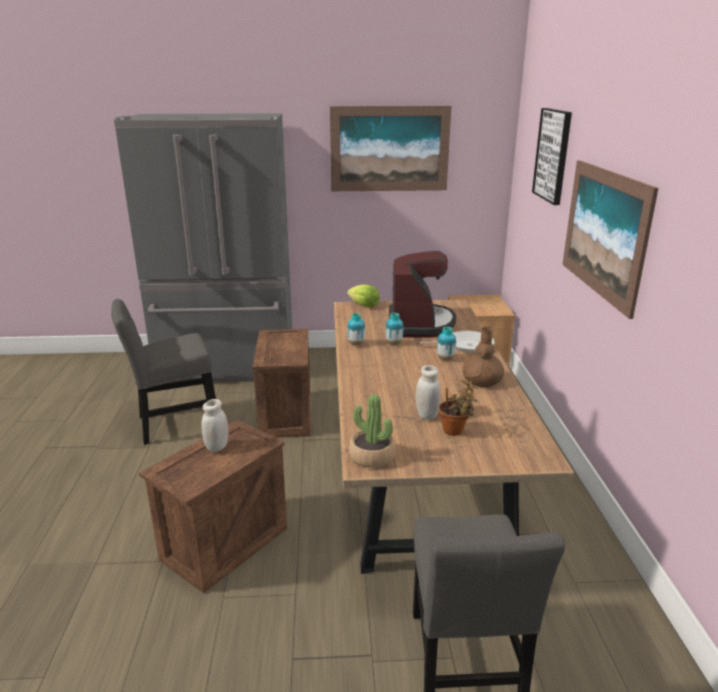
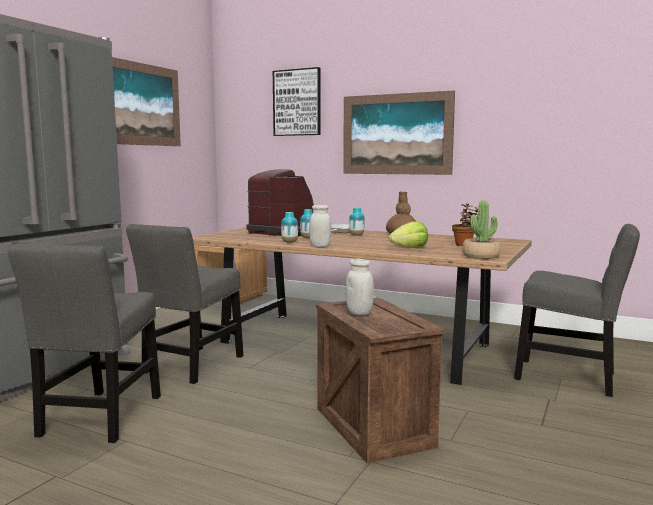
camera: 60 degrees left, 15 degrees down
crate [252,329,311,438] -> grey chair [126,224,243,384]
lettuce [347,284,380,307] -> lettuce moved to [389,221,428,248]
white jar [416,365,440,420] -> white jar moved to [309,205,331,247]

